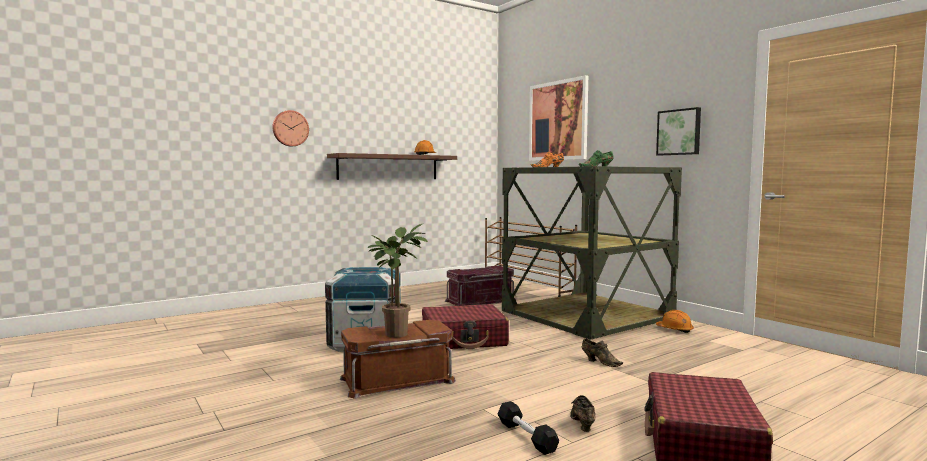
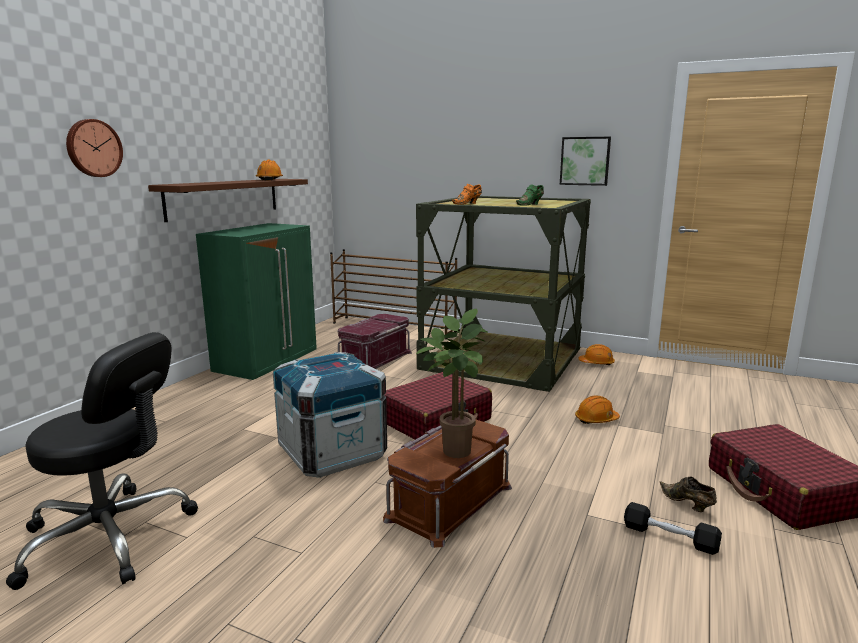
camera: 30 degrees left, 10 degrees up
picture [529,75,588,161] -> none
brown shoe [582,338,623,367] -> orange hard hat [575,395,620,424]
none -> black office chair [6,332,198,590]
none -> green cabinet [196,223,317,380]

